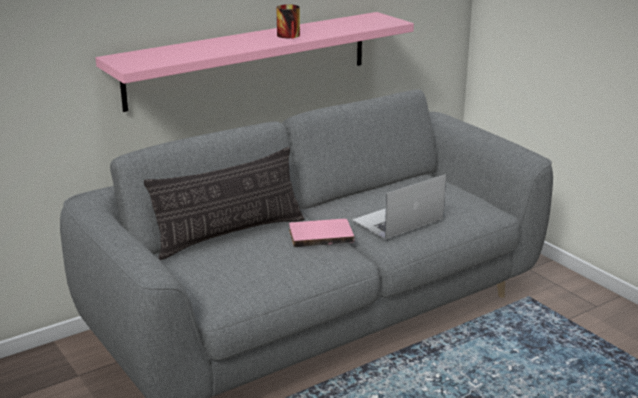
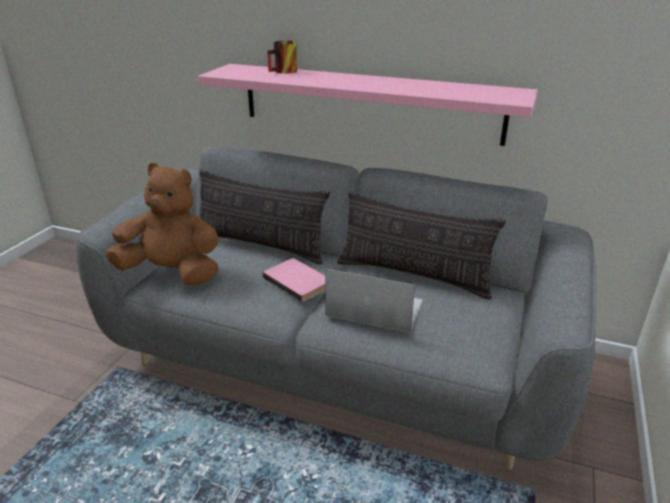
camera: 55 degrees right, 5 degrees up
mug [276,4,300,39] -> mug moved to [267,41,297,74]
none -> brown plush toy [105,163,219,286]
none -> pillow [337,191,506,299]

